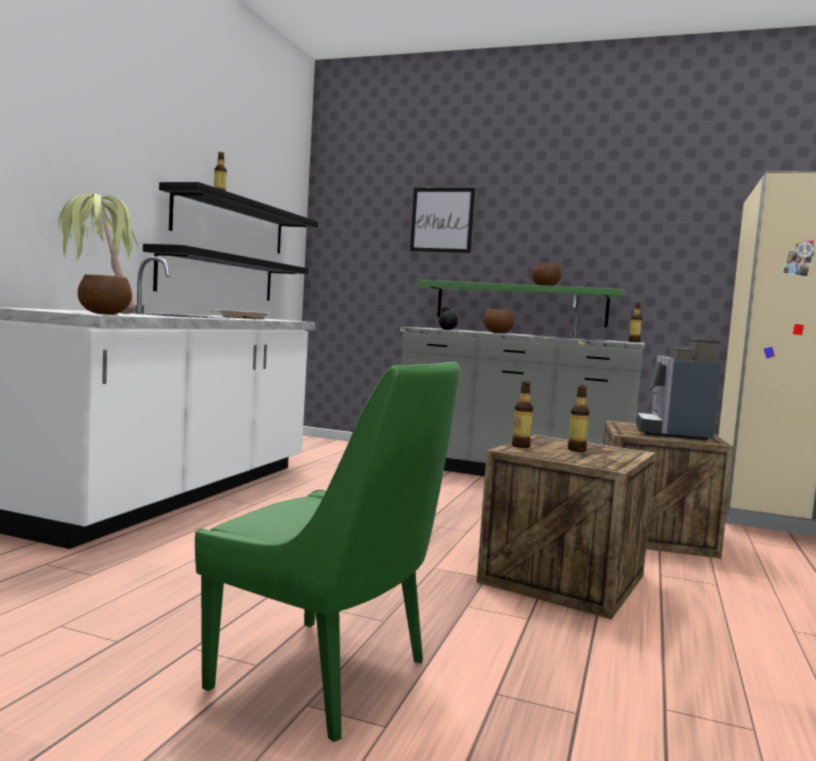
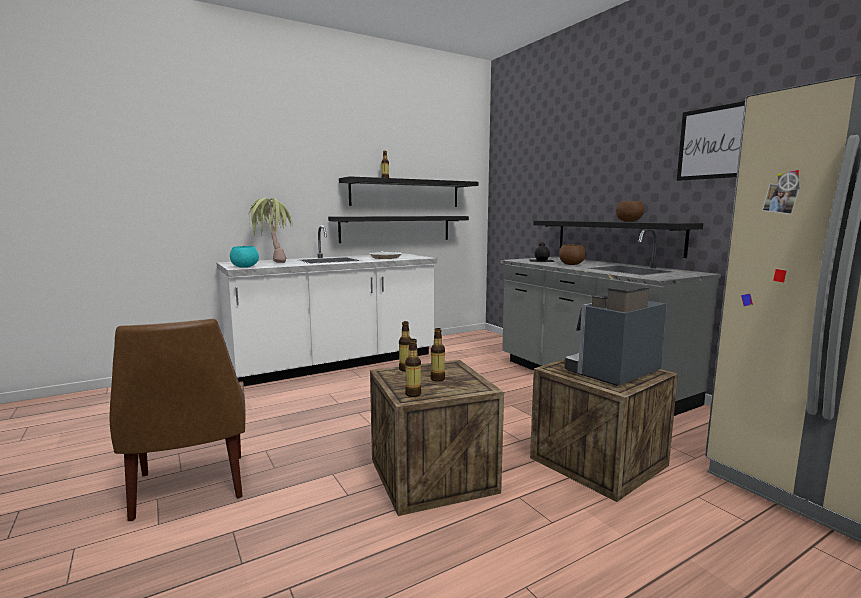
camera: 40 degrees right, 5 degrees up
brown bowl [78,274,132,315] -> turquoise bowl [230,246,259,268]
green chair [195,361,460,742] -> brown chair [110,319,246,521]
picture [410,188,475,253] -> picture moved to [677,101,745,181]
green shelf [416,280,625,327] -> black shelf [533,220,703,258]
bottle [629,302,642,343] -> bottle moved to [405,339,421,397]

